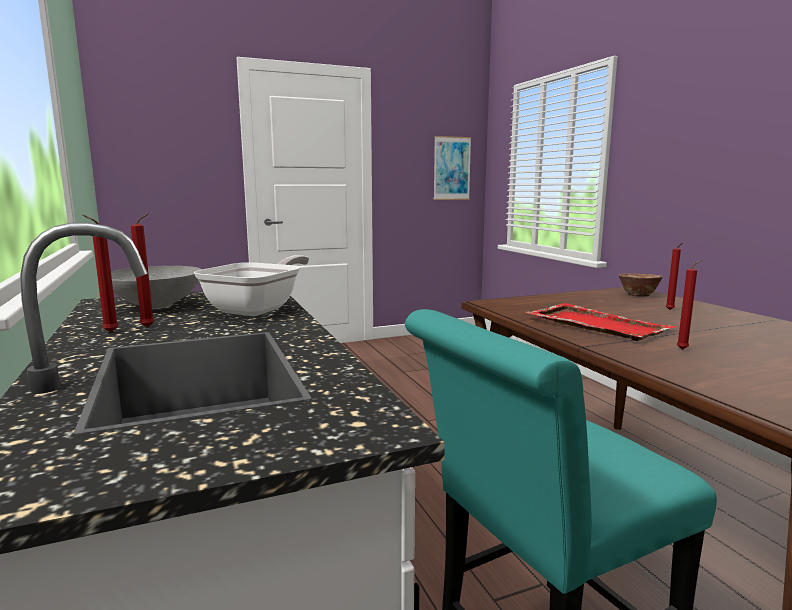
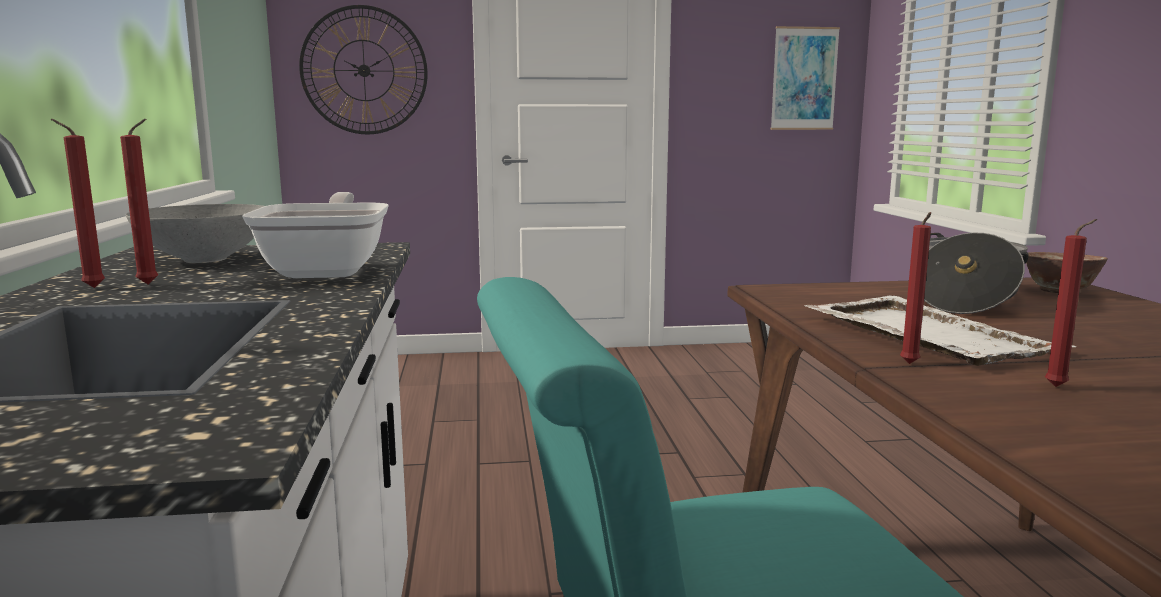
camera: 15 degrees right, 0 degrees up
frying pan [194,255,309,316] -> frying pan turned 45 degrees counterclockwise [242,192,389,278]
red tray [525,303,676,341] -> white tray [804,295,1076,366]
red candle [666,243,683,310] -> red candle moved to [900,212,931,364]
none -> wall clock [299,5,428,134]
none -> cooking pot [924,232,1029,314]

